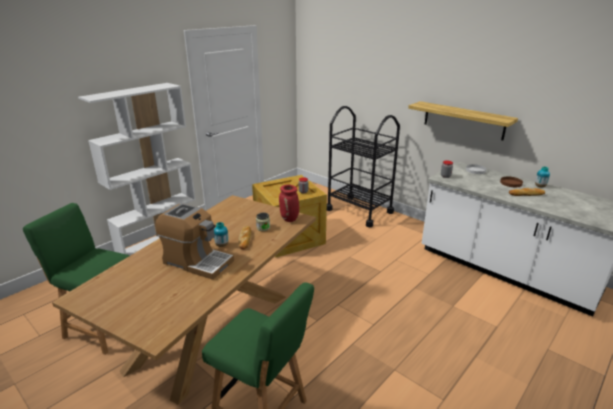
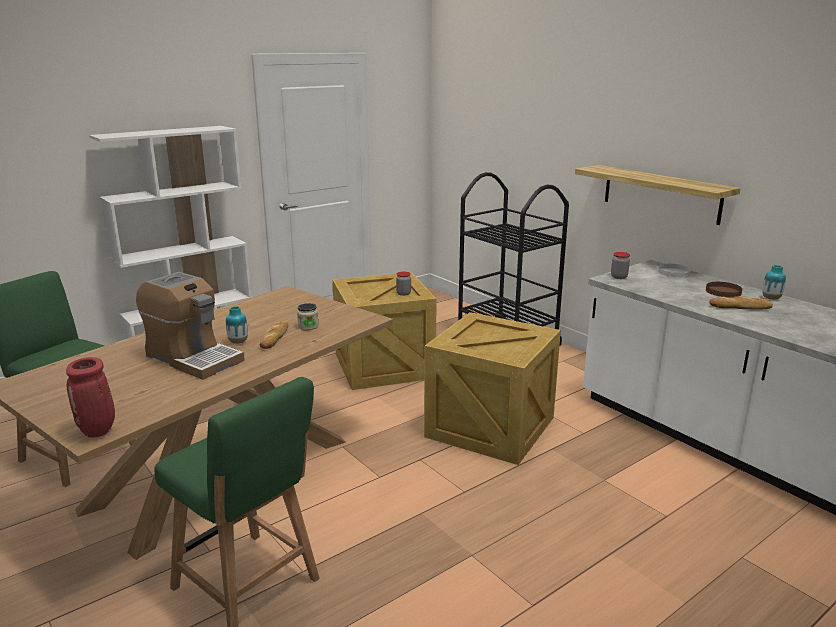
camera: 10 degrees right, 5 degrees down
red vase [279,185,299,222] -> red vase moved to [66,357,115,438]
none -> crate [424,312,561,465]

